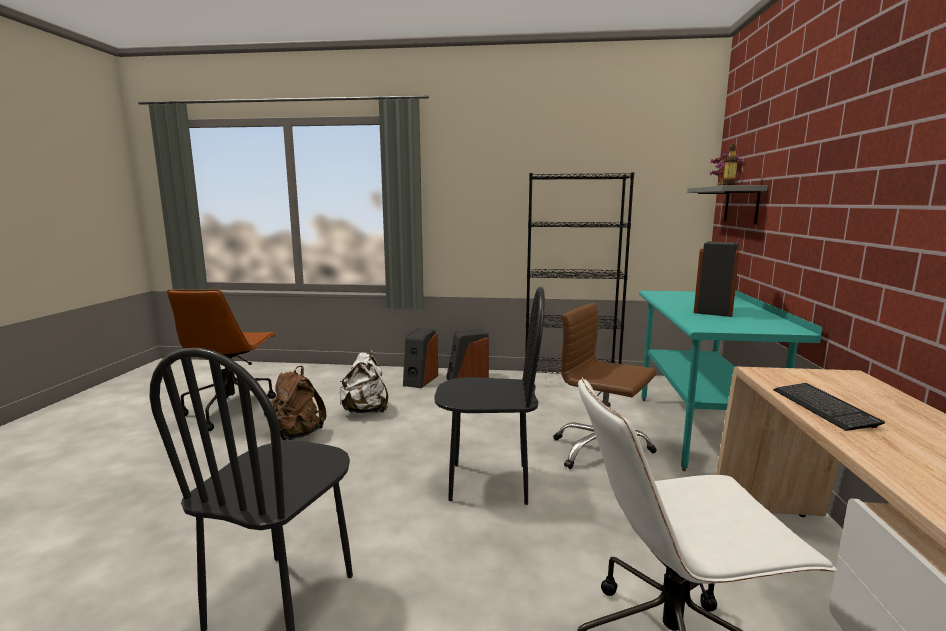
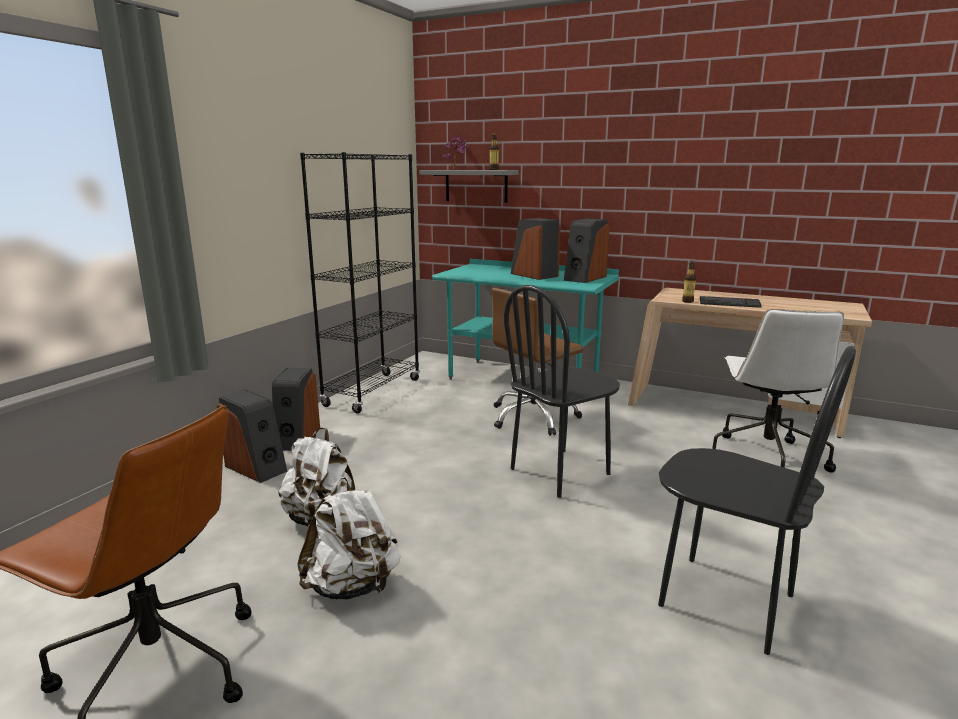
camera: 70 degrees left, 5 degrees up
brown backpack [271,366,326,440] -> white backpack [297,477,400,599]
black chair [434,287,545,505] -> black chair turned 150 degrees counterclockwise [504,285,620,498]
none -> speaker [564,218,610,283]
none -> bottle [682,262,696,303]

